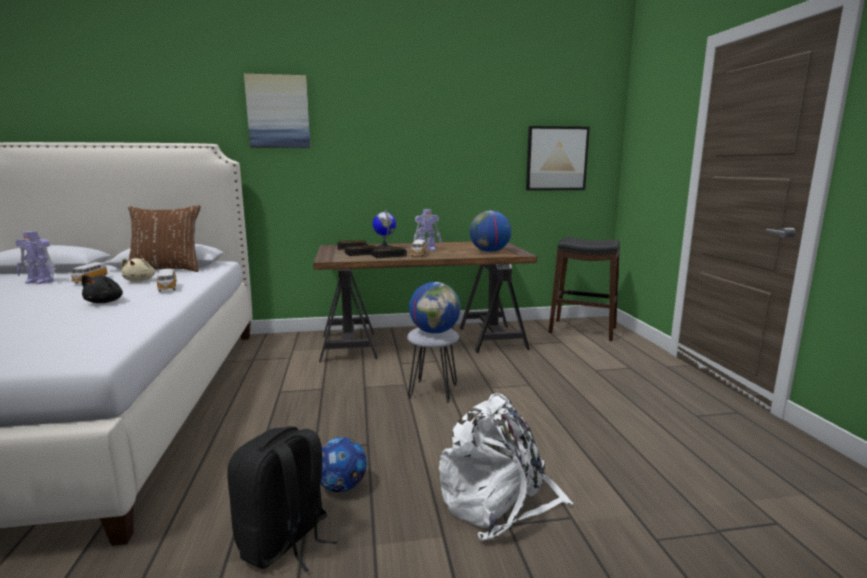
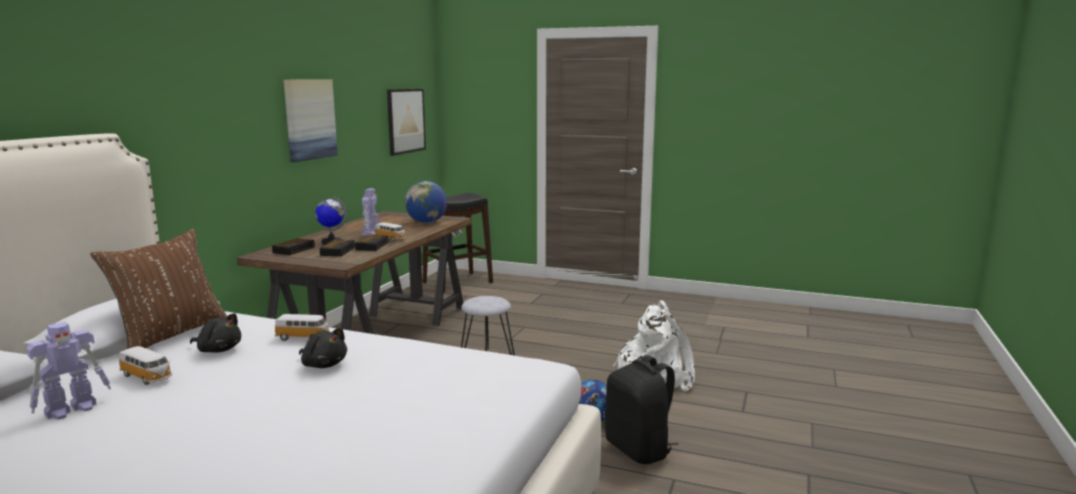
camera: 60 degrees left, 0 degrees up
beige plush toy [121,258,155,282] -> black plush toy [190,313,241,353]
picture [244,74,310,148] -> picture moved to [283,79,338,162]
globe [409,282,461,334] -> none

